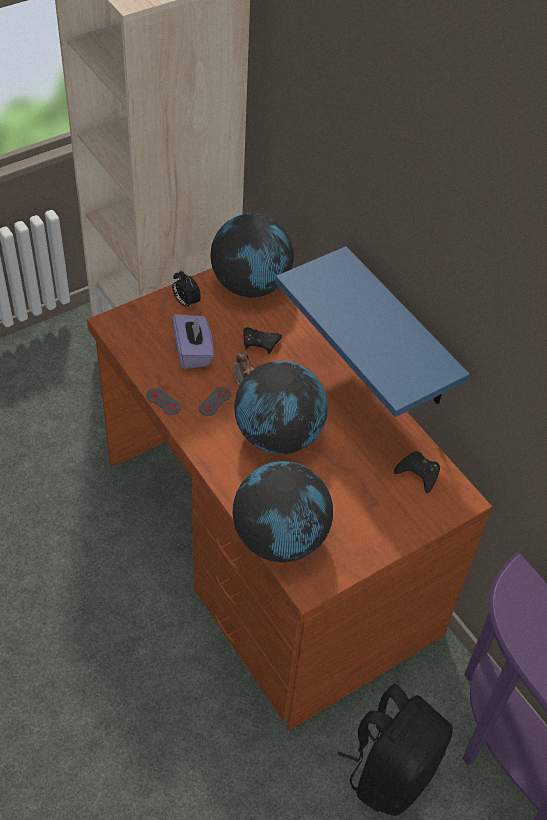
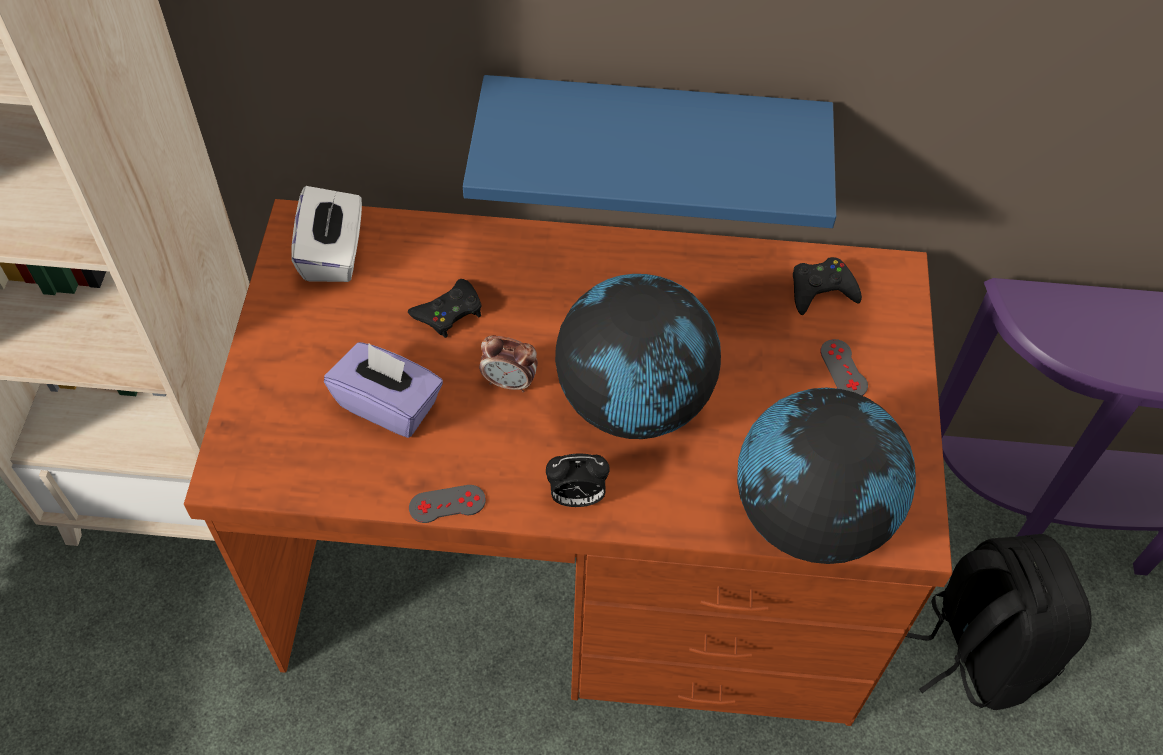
camera: 50 degrees left, 5 degrees up
alarm clock [172,270,201,309] -> alarm clock moved to [546,454,610,507]
grey game controller [199,387,231,416] -> grey game controller moved to [820,339,868,396]
globe [210,213,294,298] -> white tissue box [292,186,362,282]

